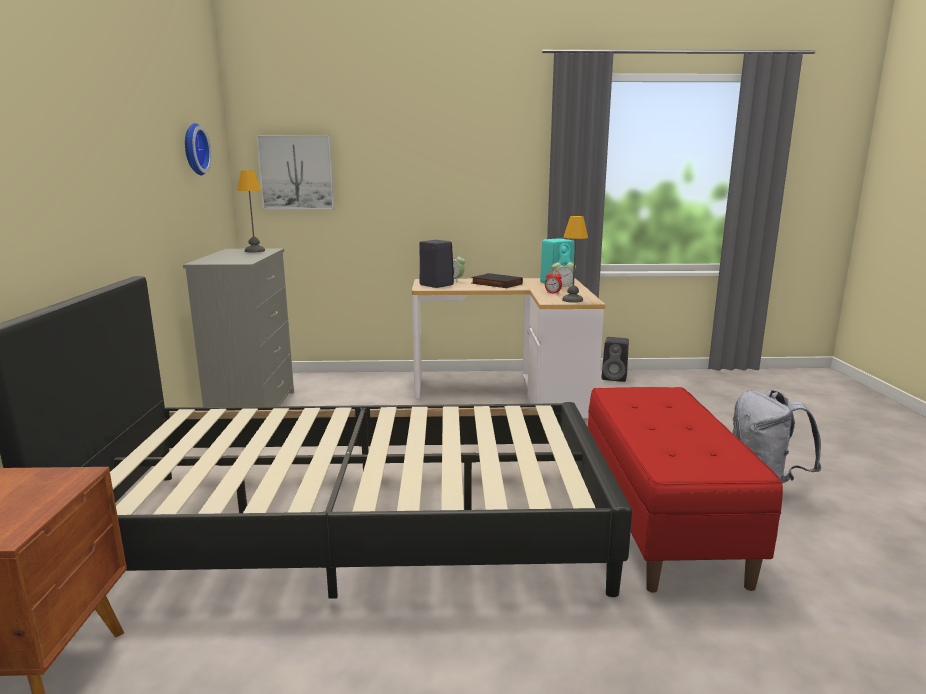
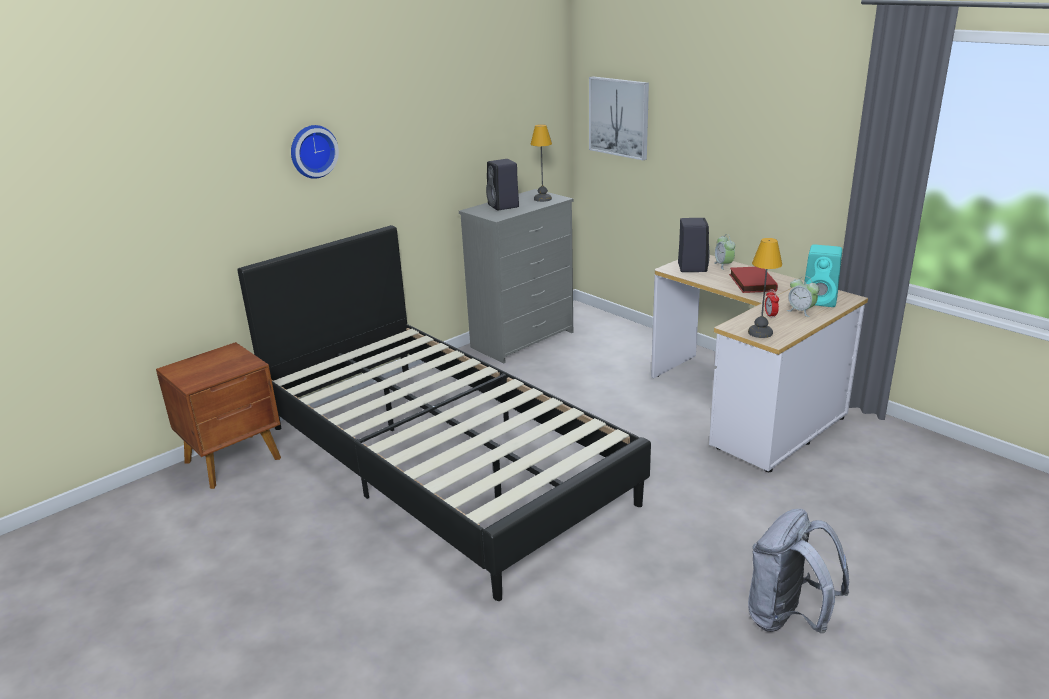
camera: 50 degrees right, 10 degrees up
wall clock [185,123,212,175] -> wall clock moved to [291,125,339,179]
black book [471,273,523,288] -> red book [729,267,778,293]
red bench [588,387,783,593] -> none
black speaker [601,337,629,382] -> black speaker moved to [486,159,519,210]

